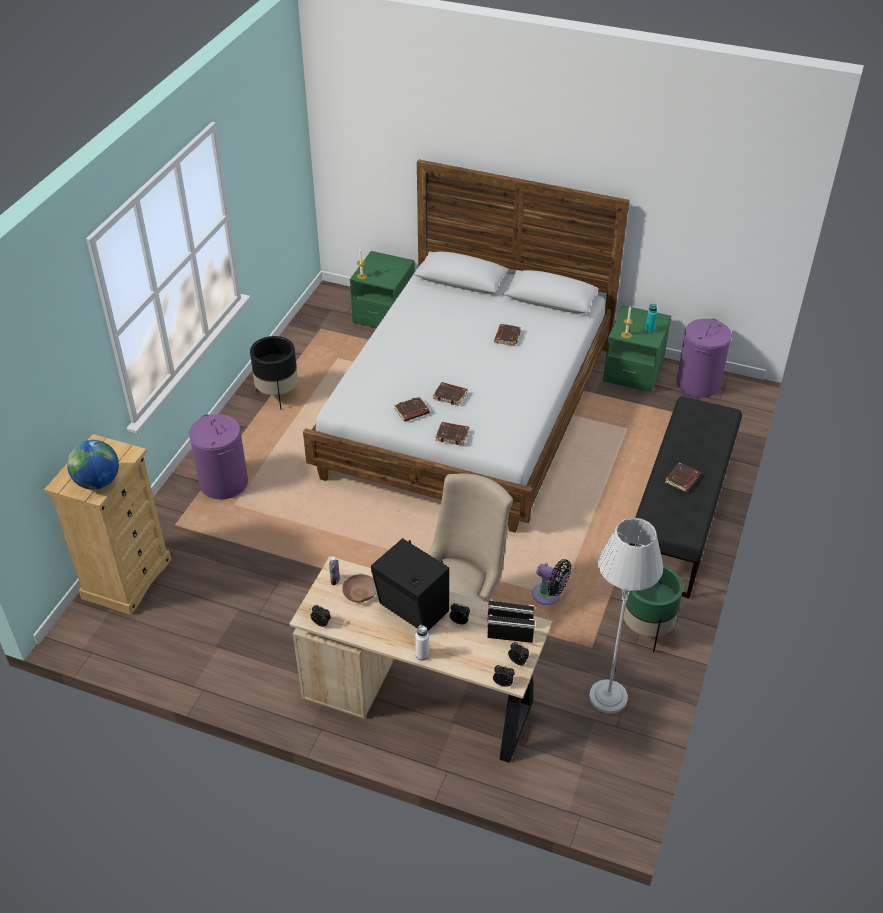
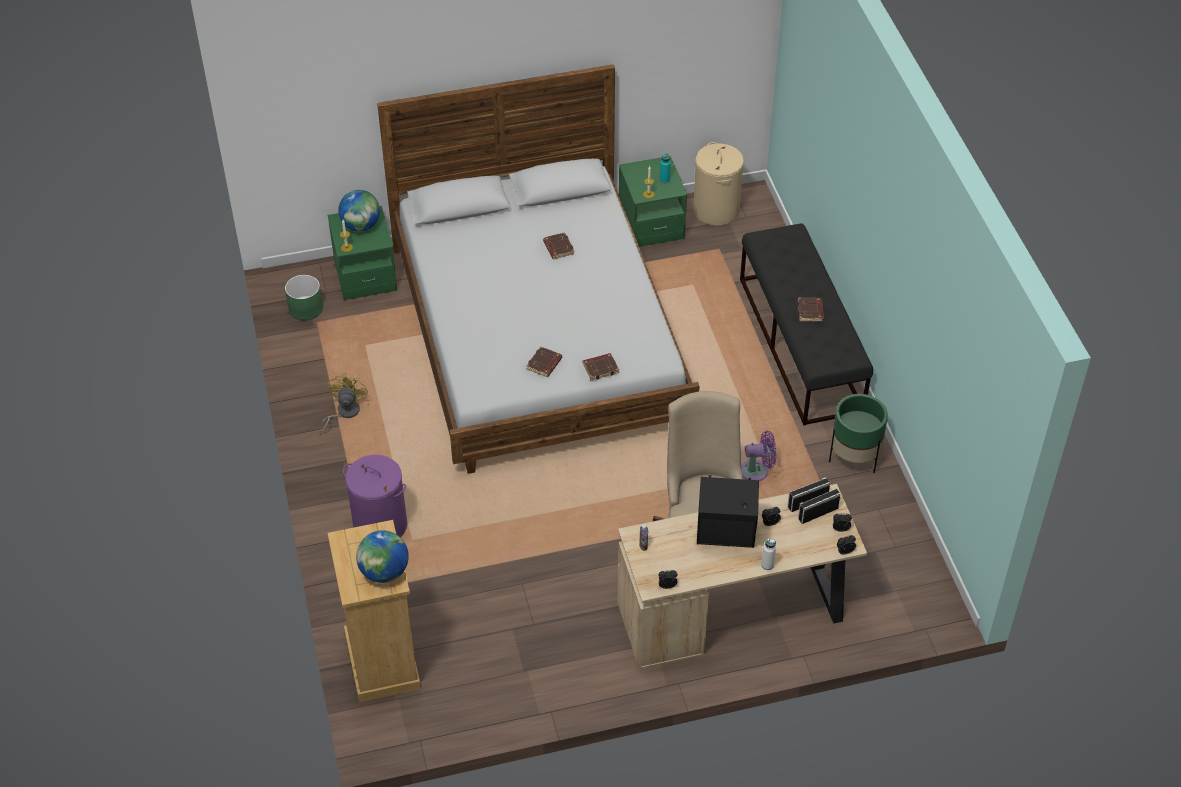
camera: 35 degrees left, 5 degrees up
black planter [250,336,298,410] -> yellow fan [320,373,368,434]
brown bowl [342,574,377,603] -> none
brown book [433,382,467,406] -> none
black fan [532,559,571,605] -> purple fan [741,431,776,481]
grey floor lamp [589,518,663,714] -> none
purple laundry basket [676,319,732,398] -> beige laundry basket [693,142,744,226]
none -> green planter [285,275,323,321]
none -> globe [338,190,380,232]

